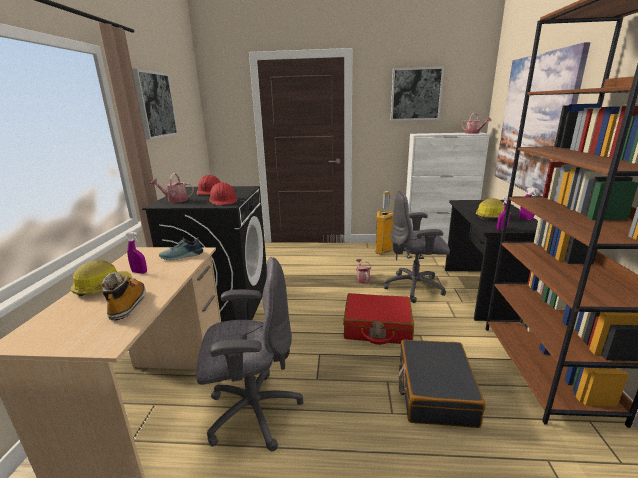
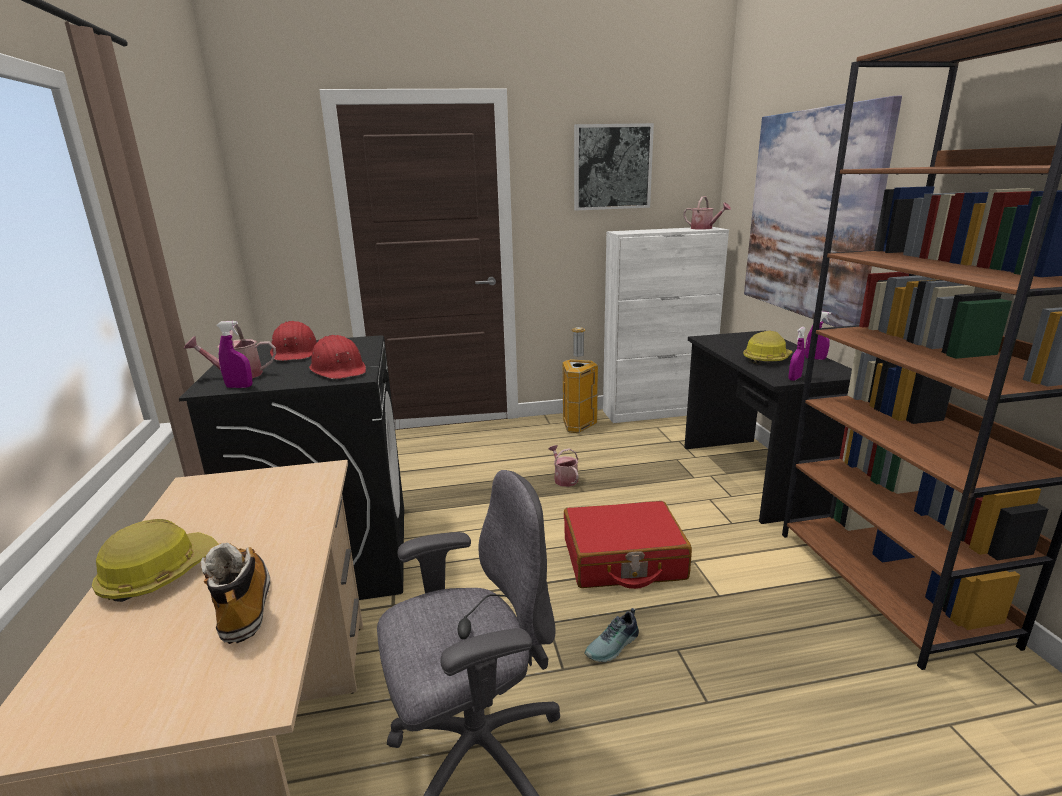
camera: 15 degrees left, 0 degrees up
purple spray bottle [126,232,147,274] -> purple spray bottle moved to [216,321,252,388]
picture [132,69,178,139] -> none
shoe [159,237,203,260] -> shoe moved to [584,608,639,662]
grey office chair [384,190,450,303] -> none
black suitcase [399,340,485,428] -> none

